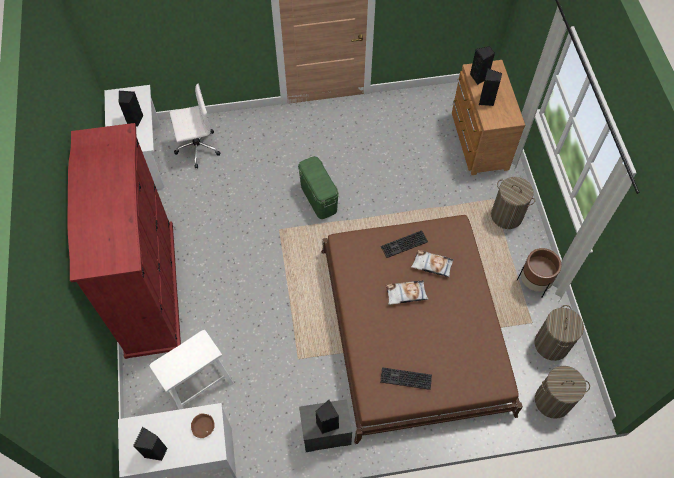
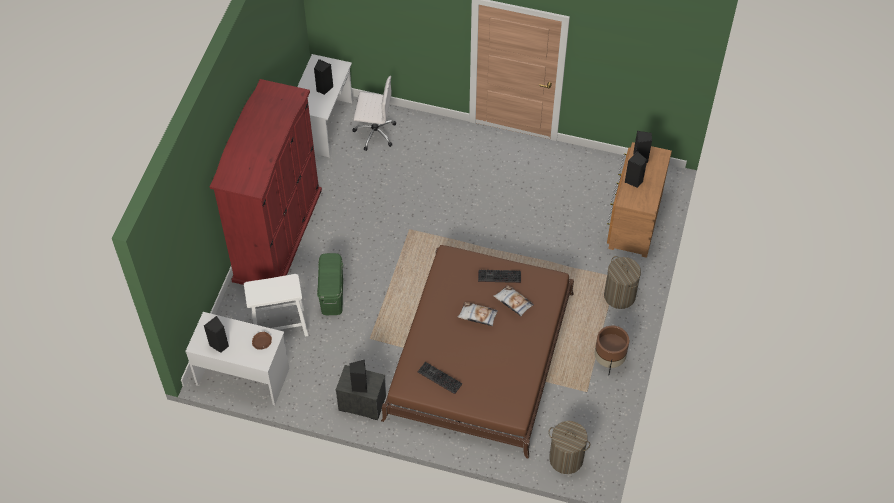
camera: 25 degrees right, 5 degrees down
green storage box [298,156,339,219] -> green storage box moved to [317,253,343,315]
laundry basket [535,305,584,361] -> none

